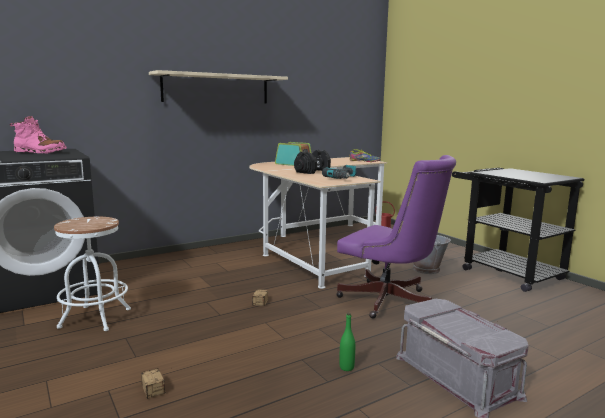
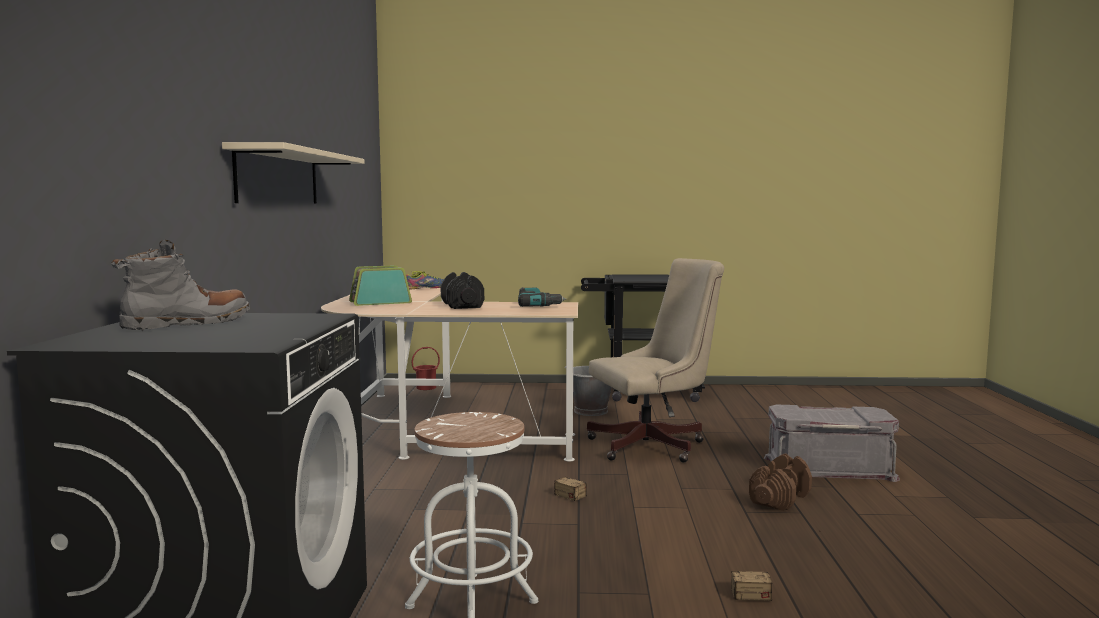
camera: 55 degrees left, 5 degrees down
pink boot [10,116,67,153] -> grey boot [111,240,250,331]
purple office chair [336,155,456,319] -> beige office chair [587,258,724,462]
green bottle [339,313,355,371] -> brown dumbbell [749,454,812,511]

